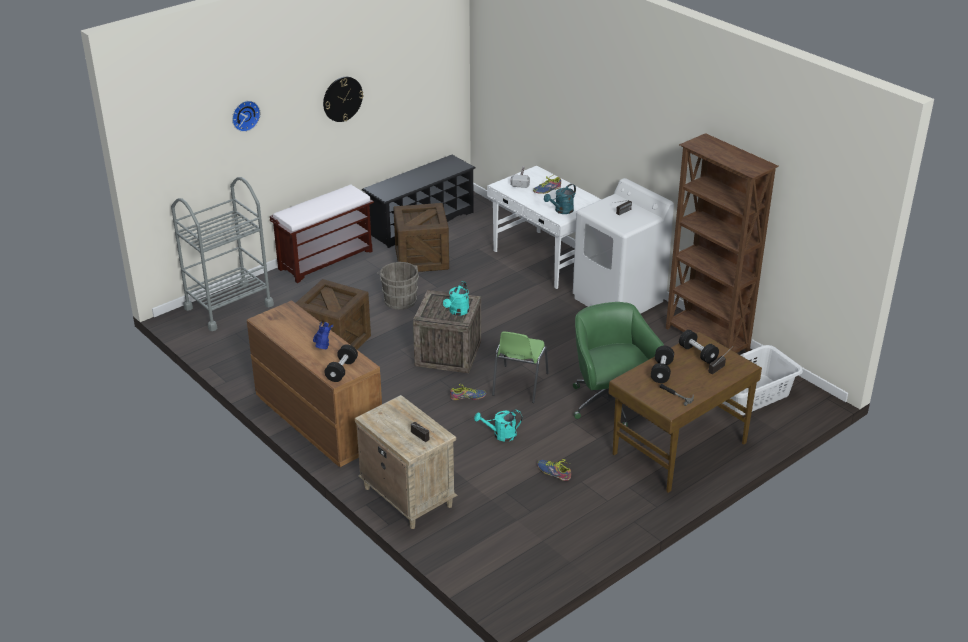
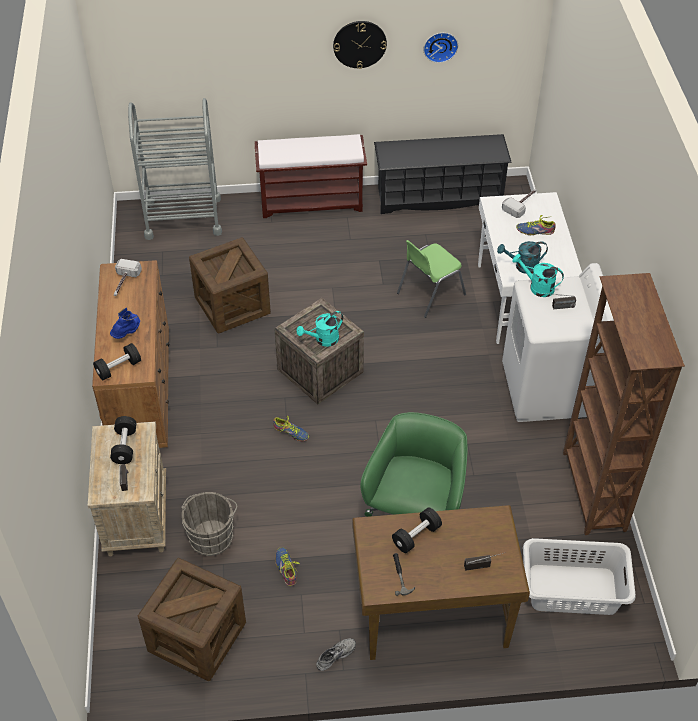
camera: 35 degrees right, 15 degrees up
wall clock [232,101,260,132] -> wall clock moved to [424,33,458,63]
grey bucket [377,262,419,310] -> grey bucket moved to [181,492,237,556]
crate [393,203,449,272] -> crate moved to [138,558,246,681]
turquoise watering can [474,410,522,442] -> turquoise watering can moved to [513,254,564,297]
green chair [492,331,549,403] -> green chair moved to [397,240,466,318]
black dumbbell [679,330,719,364] -> black dumbbell moved to [110,416,136,464]
none -> hammer [114,259,142,296]
none -> grey shoe [316,638,356,671]

